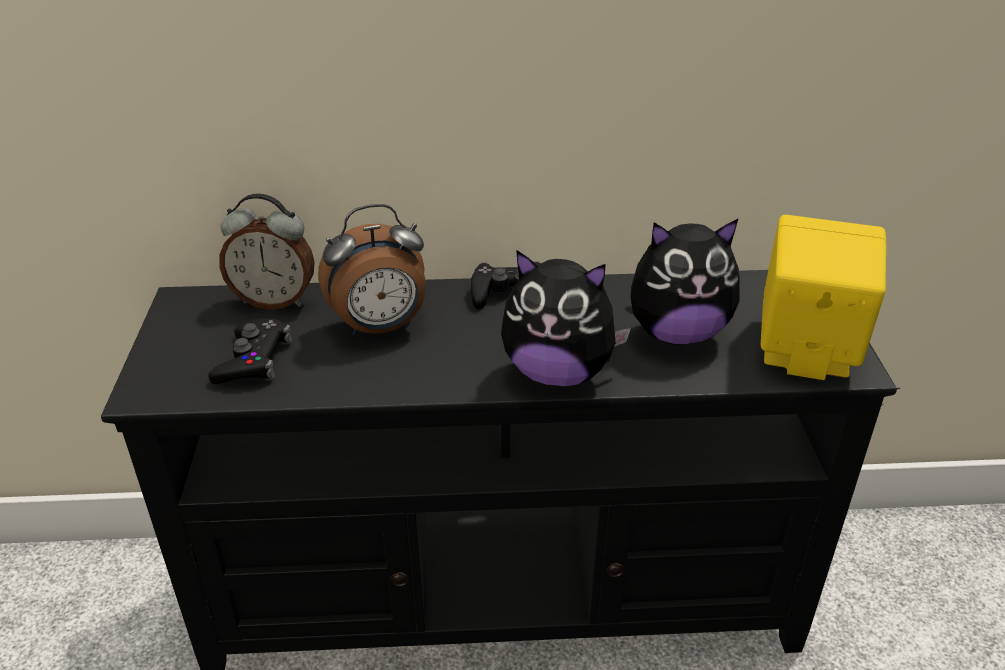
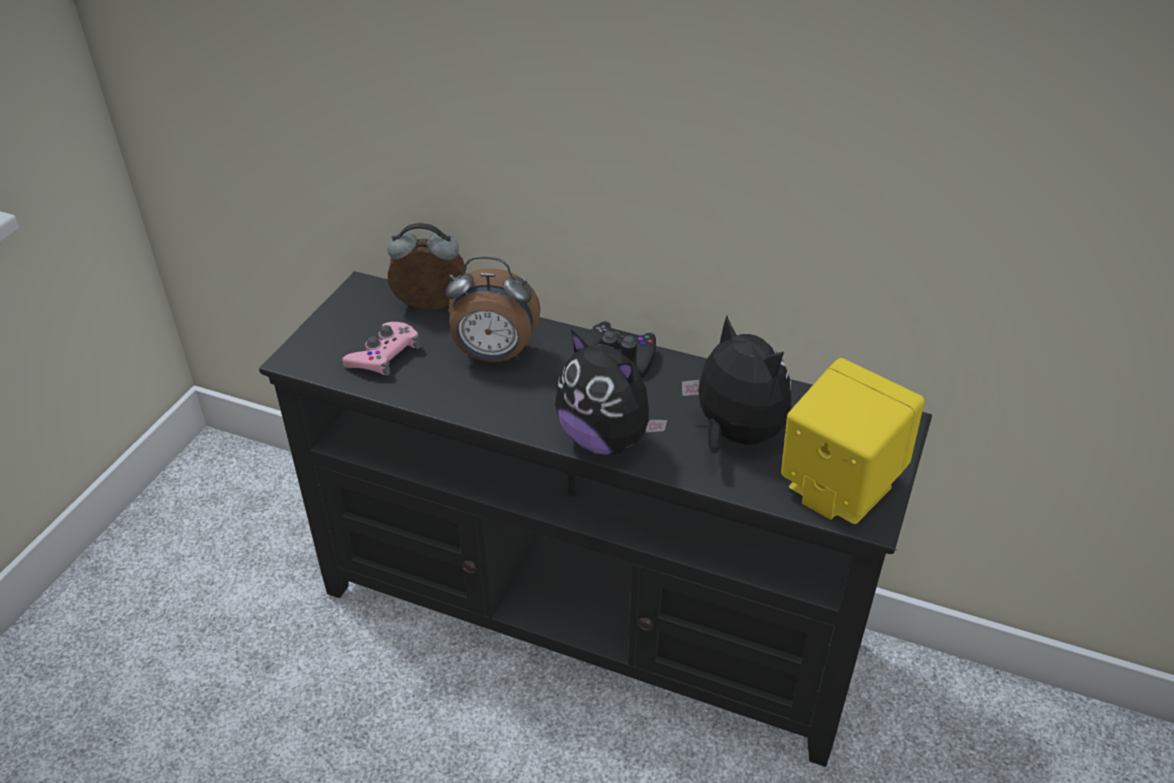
camera: 25 degrees right, 5 degrees up
black game controller [208,318,292,384] -> pink game controller [342,322,421,376]
alarm clock [219,193,315,310] -> alarm clock turned 150 degrees clockwise [388,223,466,310]
plush toy [631,219,740,345] -> plush toy turned 150 degrees counterclockwise [682,315,791,453]

